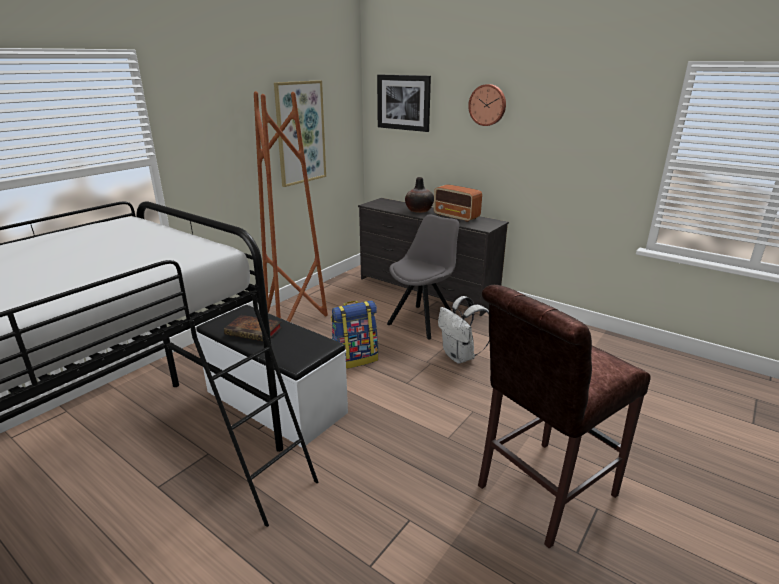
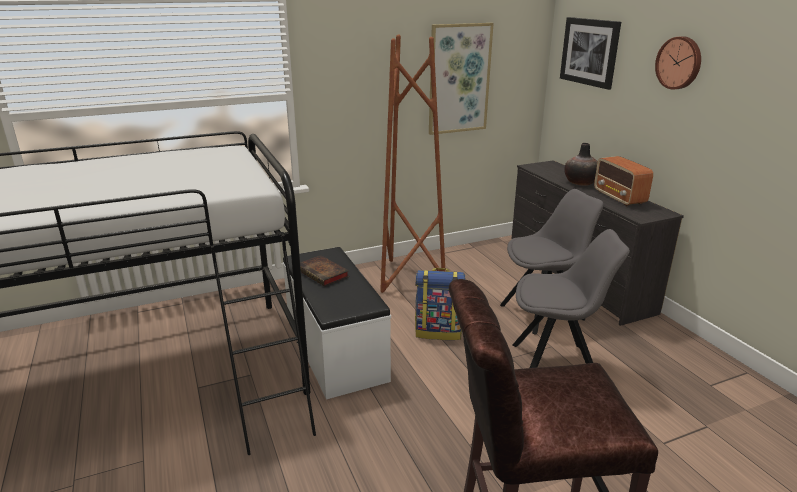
camera: 30 degrees right, 0 degrees up
white backpack [438,296,489,364] -> grey chair [513,229,630,368]

